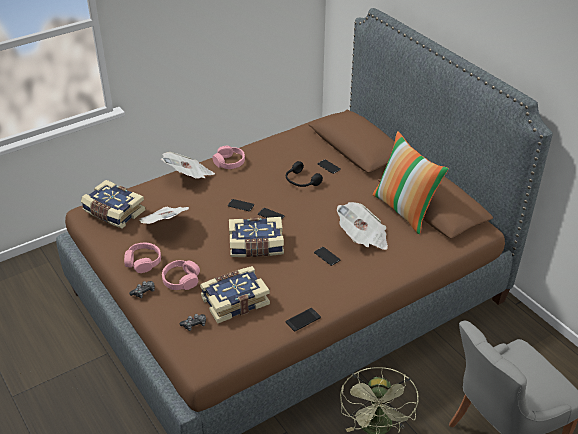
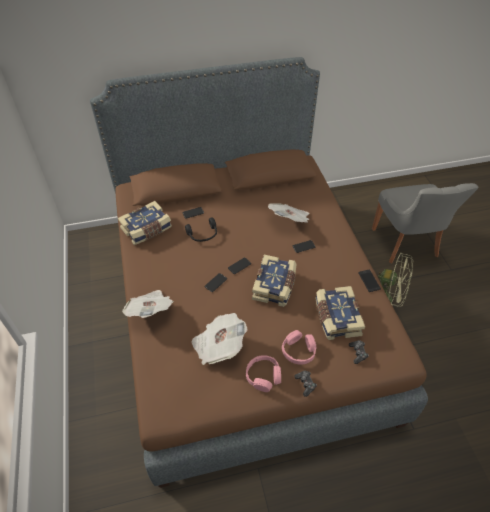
camera: 70 degrees left, 10 degrees up
book [81,180,146,228] -> book moved to [118,201,172,245]
pink headphones [213,146,245,169] -> none
pillow [373,131,449,234] -> none

